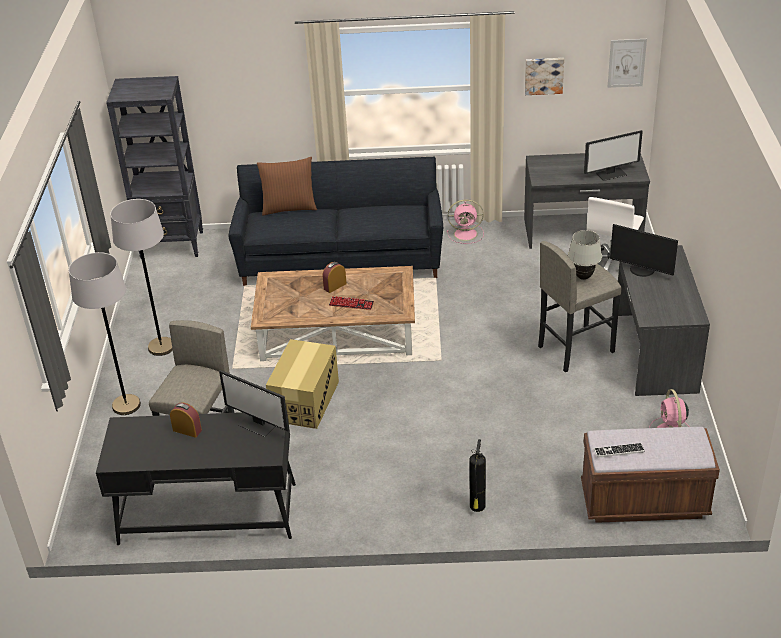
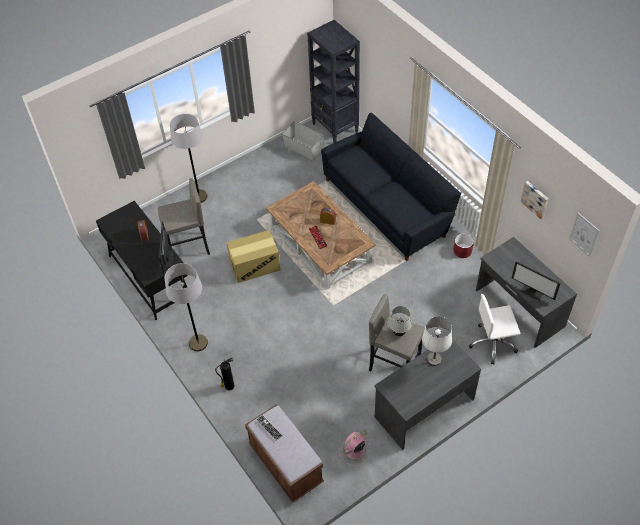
camera: 55 degrees right, 15 degrees up
grey floor lamp [110,199,173,356] -> grey floor lamp moved to [165,263,208,351]
brown pillow [257,157,317,216] -> none
pink fan [447,199,484,244] -> red planter [453,233,474,258]
monitor [610,224,678,277] -> white table lamp [422,316,452,366]
none -> grey storage box [282,121,324,161]

